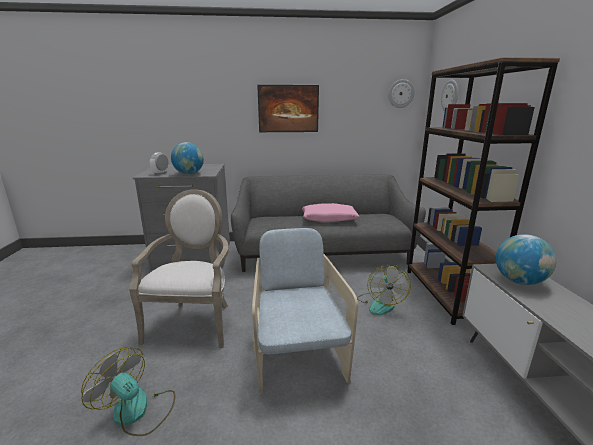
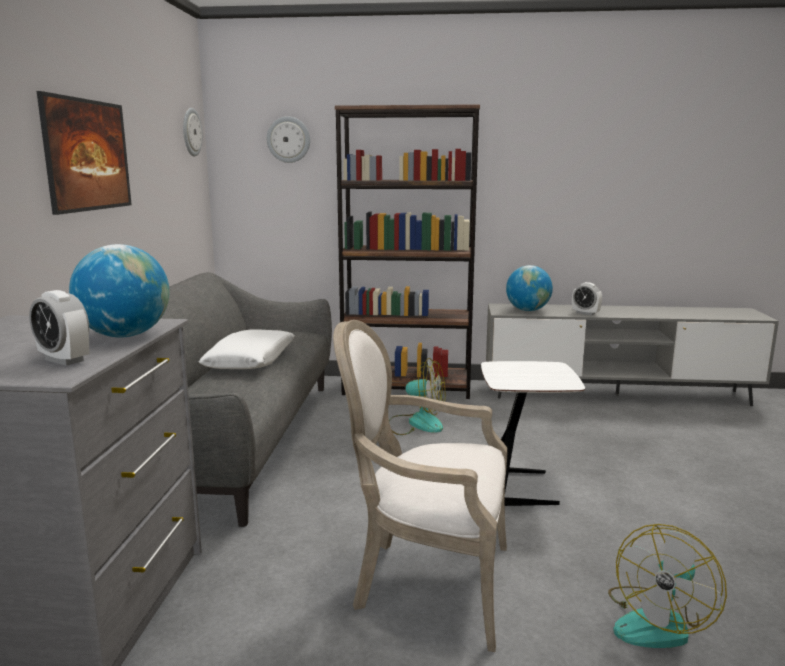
camera: 80 degrees left, 5 degrees down
beige armchair [252,228,358,394] -> white side table [481,361,585,506]
pink pillow [302,203,359,223] -> white pillow [199,329,295,369]
none -> alarm clock [572,282,602,316]

